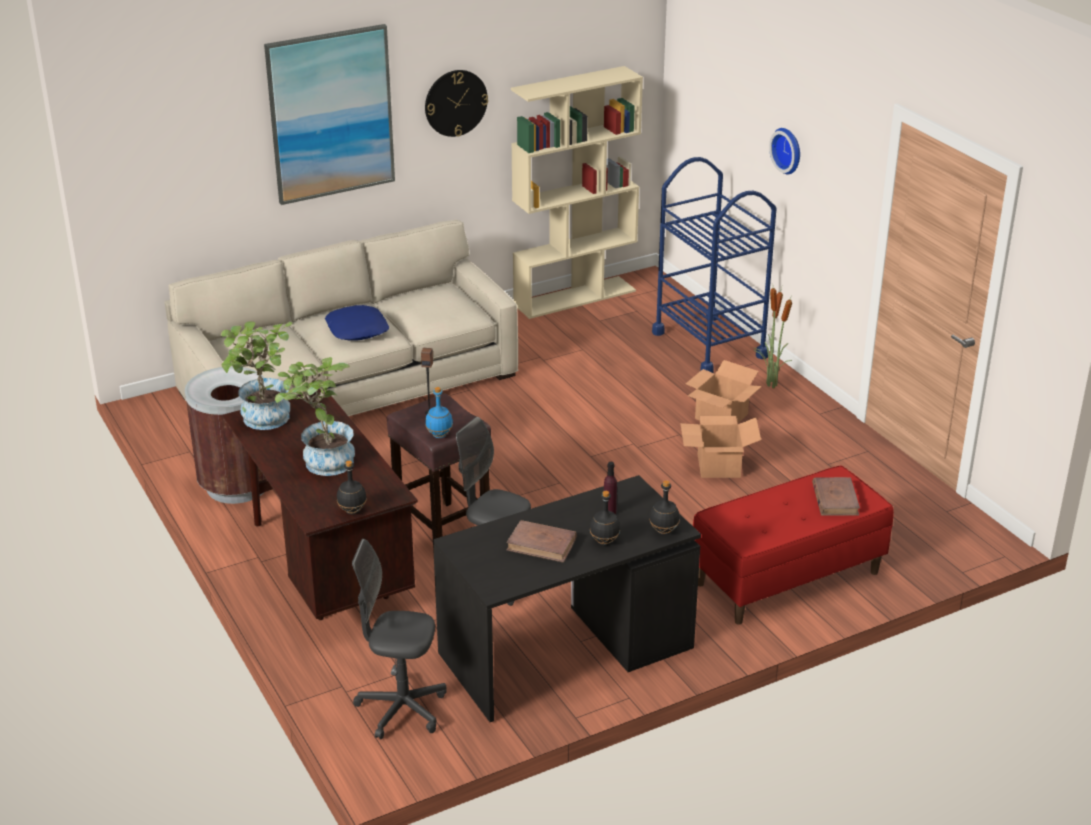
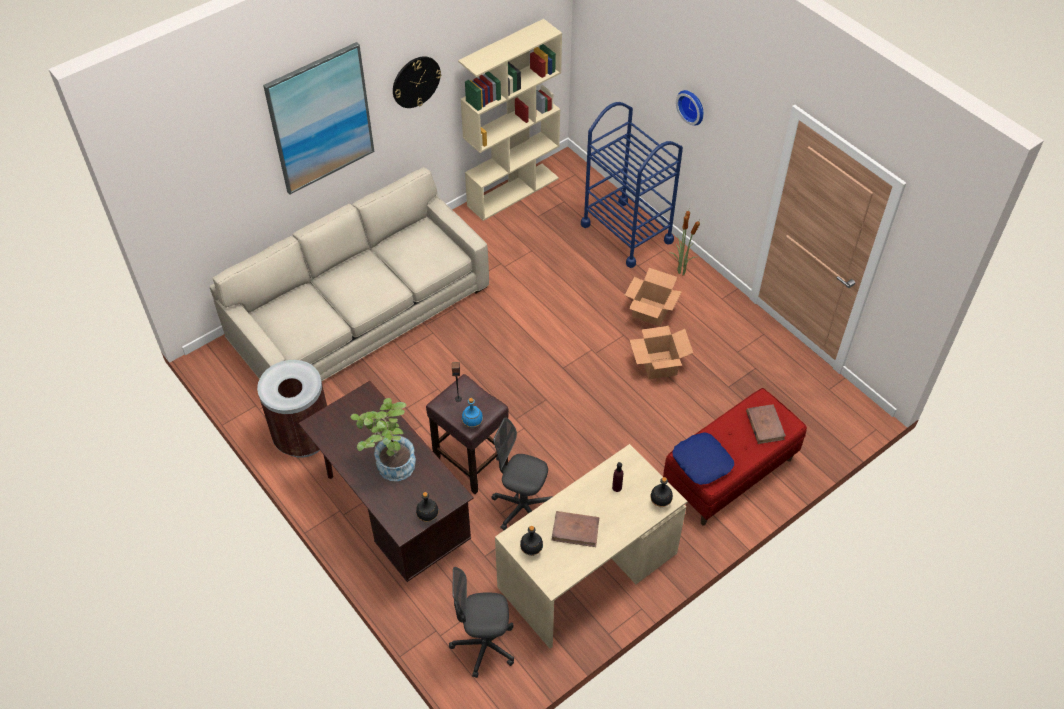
camera: 10 degrees left, 20 degrees up
potted plant [220,321,293,430] -> none
blue pillow [325,305,389,341] -> blue pillow moved to [672,432,734,485]
black desk [433,475,701,722] -> beige desk [495,444,687,649]
black bottle [590,491,620,545] -> black bottle moved to [520,526,543,556]

